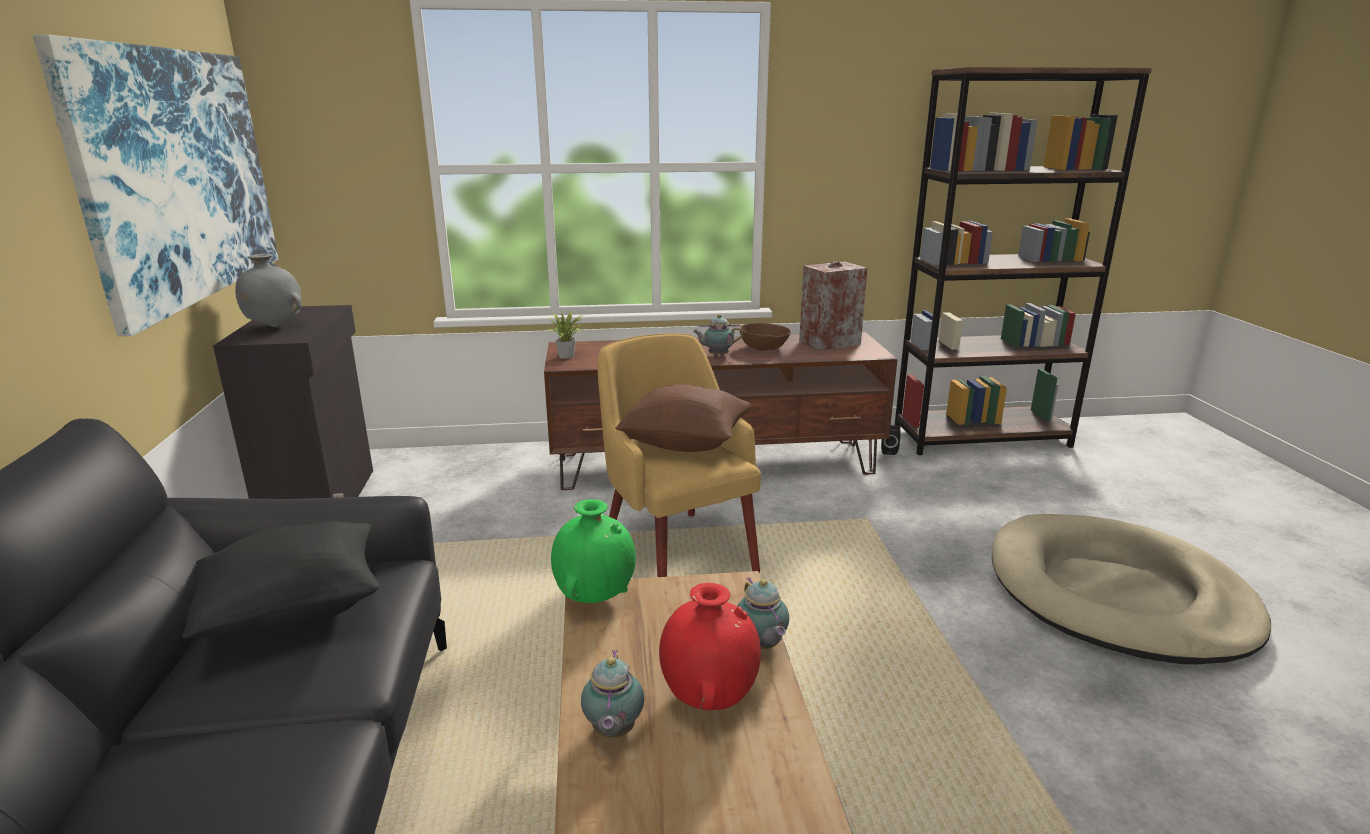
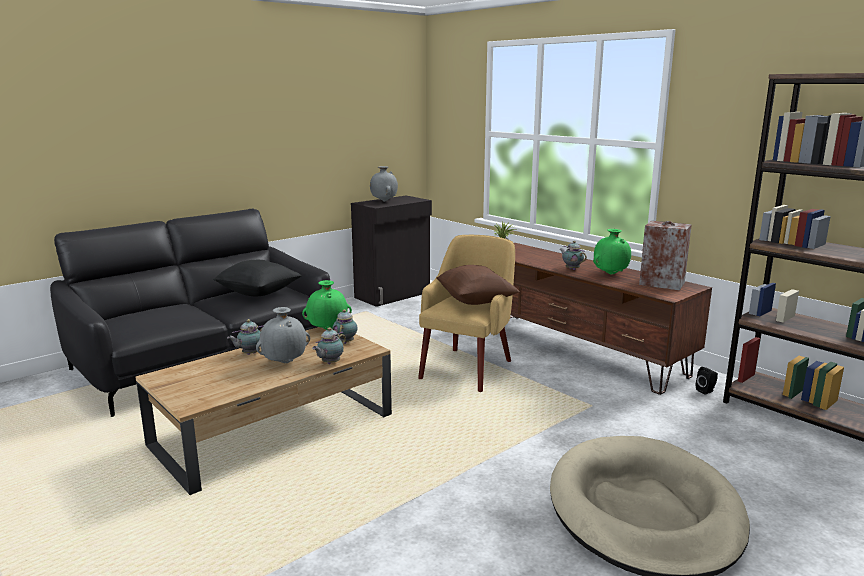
camera: 55 degrees right, 5 degrees down
picture [33,34,278,336] -> none
red vase [659,583,761,710] -> grey vase [256,307,310,364]
brown bowl [740,323,791,351] -> green vase [593,229,631,275]
none -> teapot [332,309,357,344]

